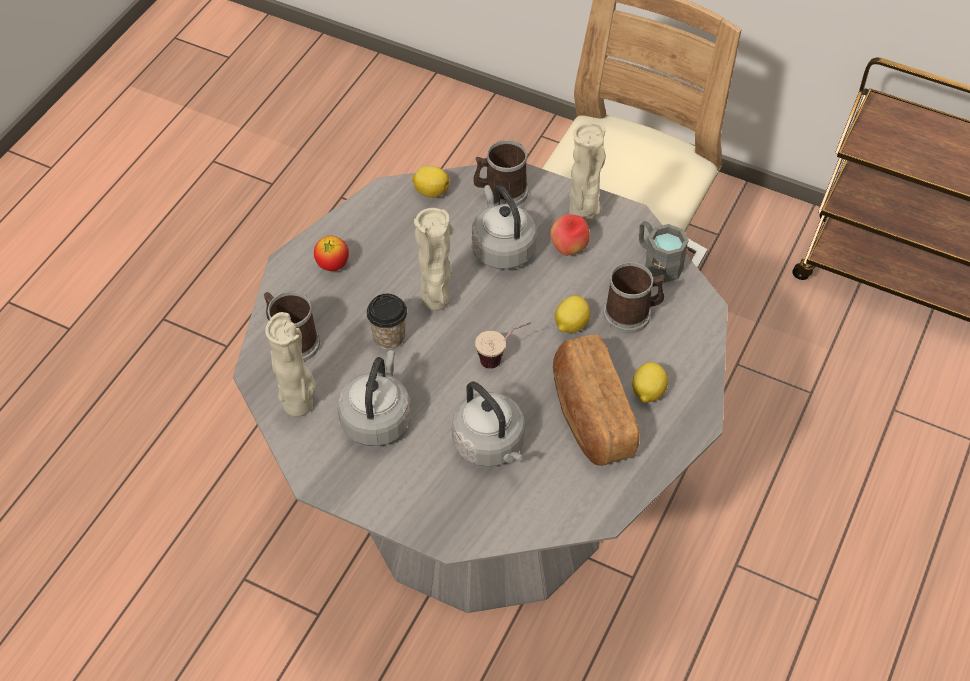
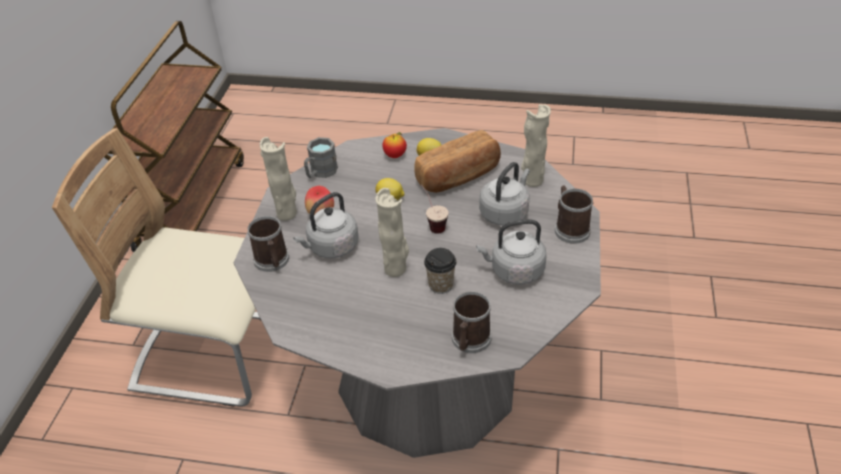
camera: 105 degrees left, 10 degrees down
beige vase [265,312,317,417] -> beige vase moved to [521,104,551,187]
apple [314,236,349,271] -> apple moved to [382,132,407,158]
lemon [412,166,450,198] -> none
mug [604,262,665,334] -> mug moved to [555,185,593,244]

